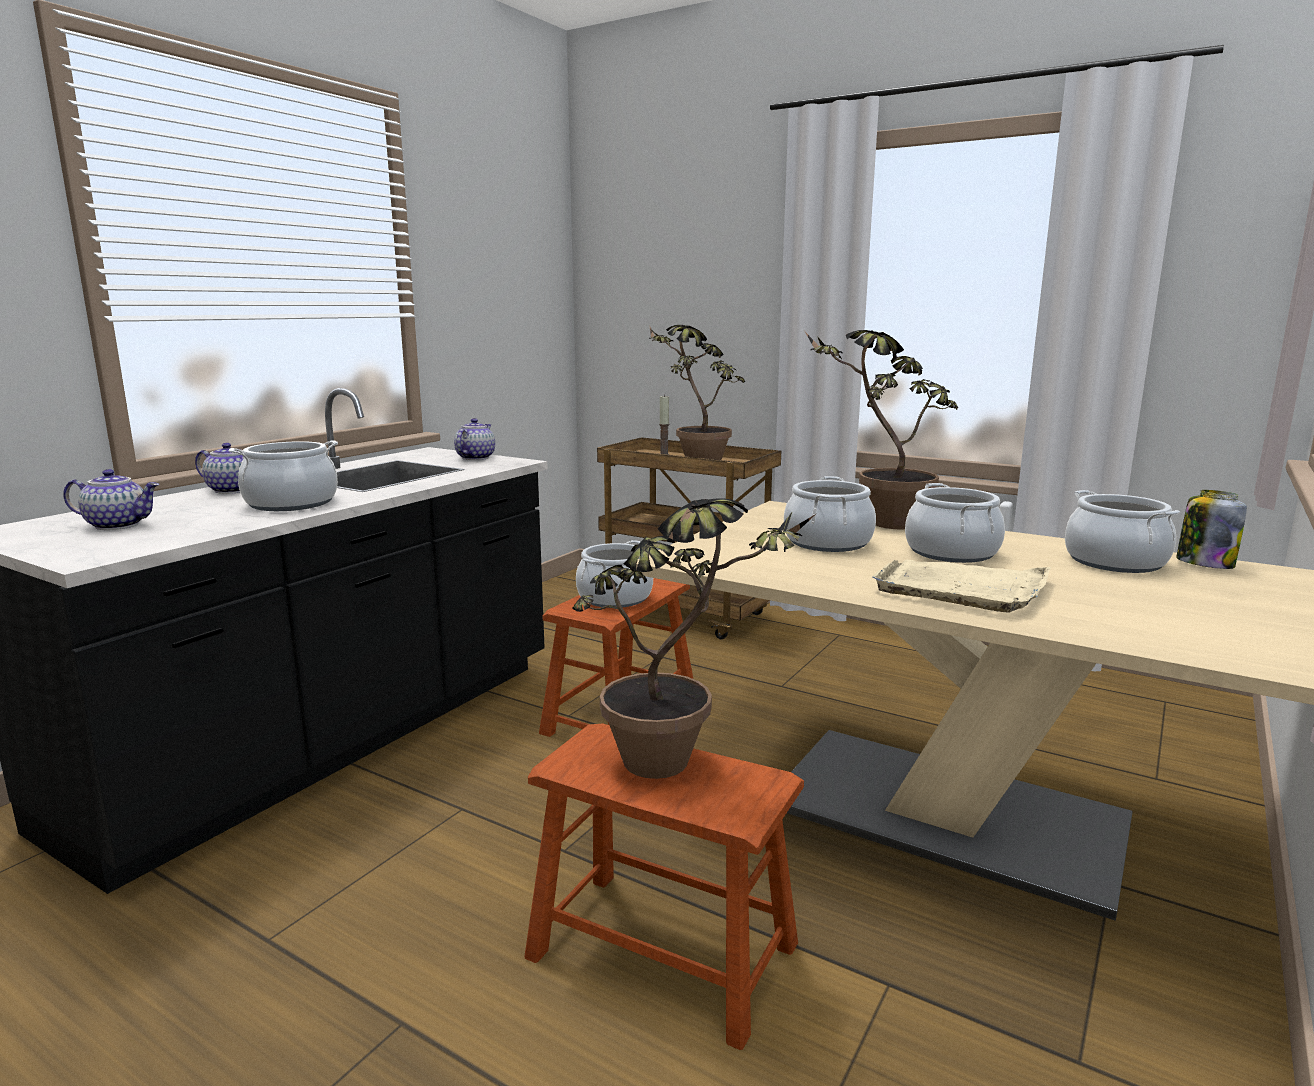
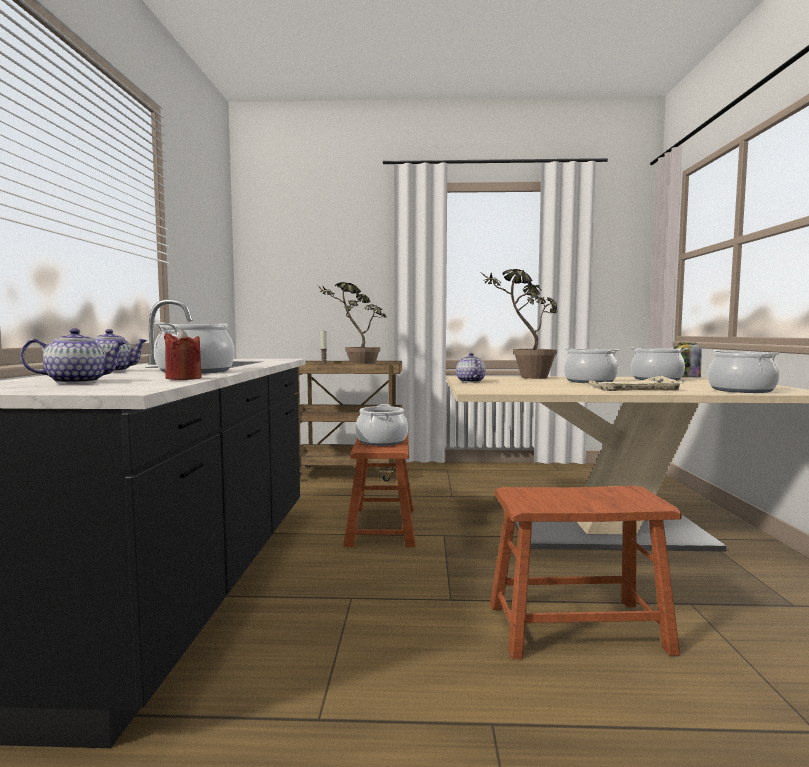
camera: 30 degrees left, 10 degrees down
teapot [454,418,495,460] -> teapot moved to [456,353,486,383]
potted plant [572,498,816,779] -> none
cooking pot [784,476,876,552] -> cooking pot moved to [708,350,779,393]
none -> red candle [164,329,202,380]

